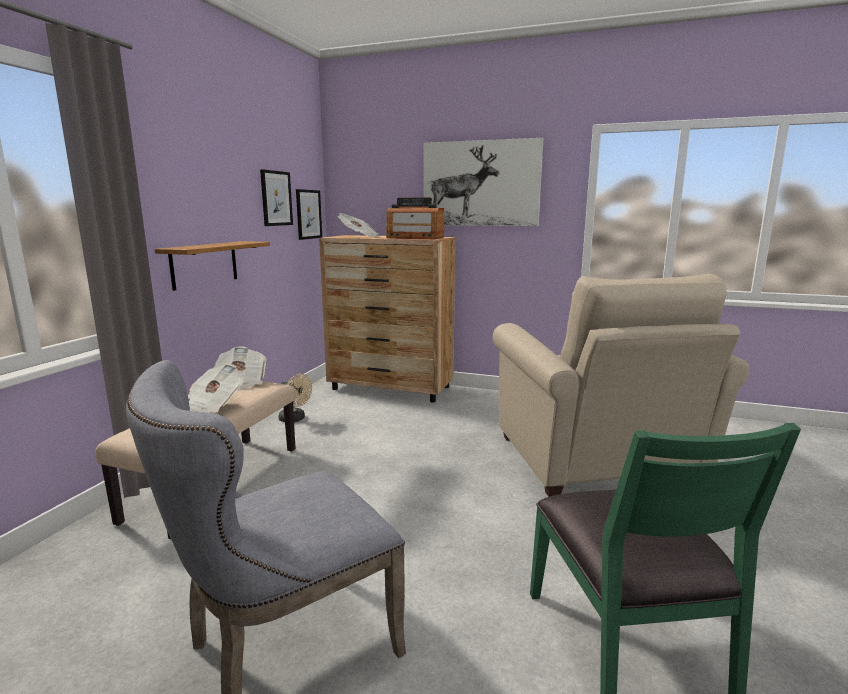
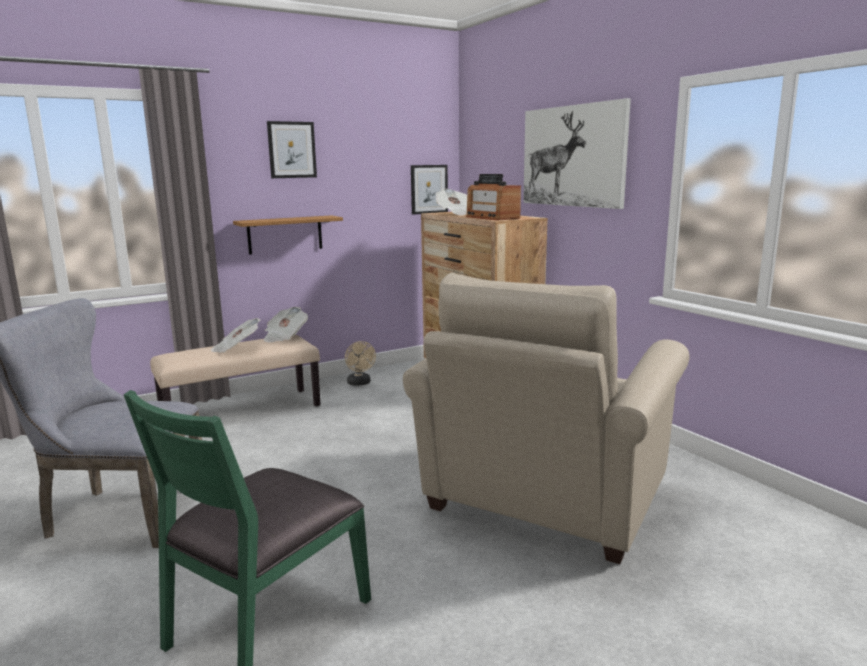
camera: 40 degrees right, 0 degrees up
picture [260,169,293,226] -> picture moved to [267,121,317,178]

